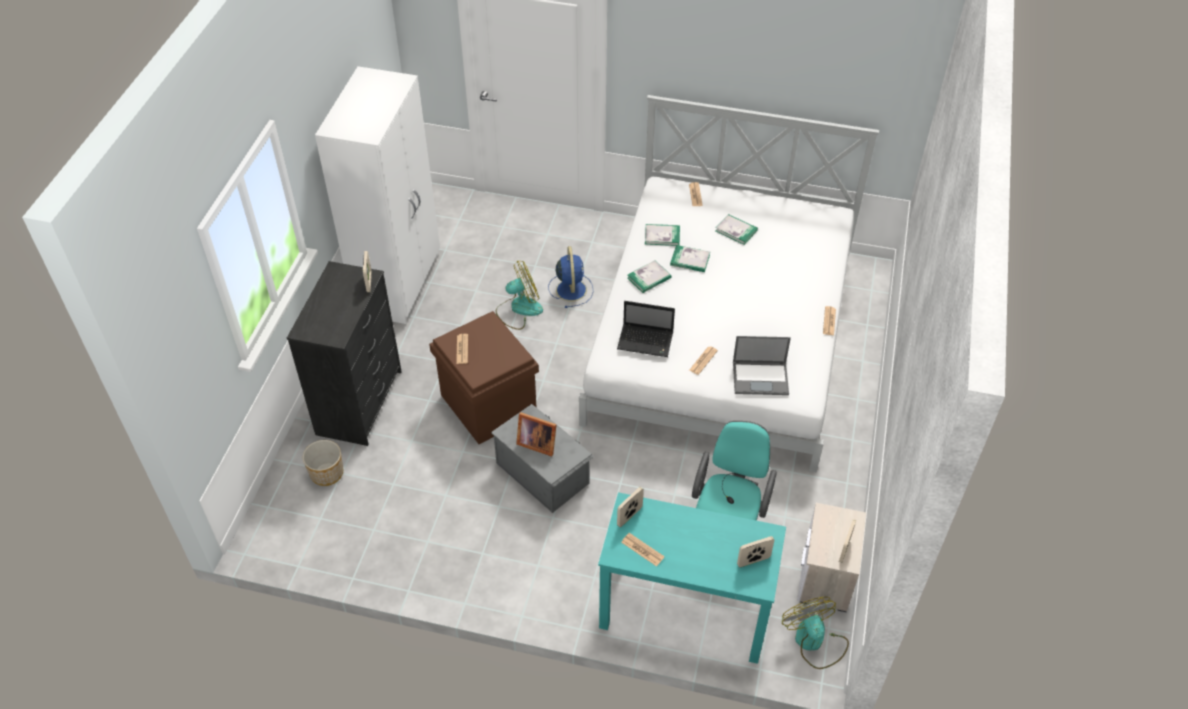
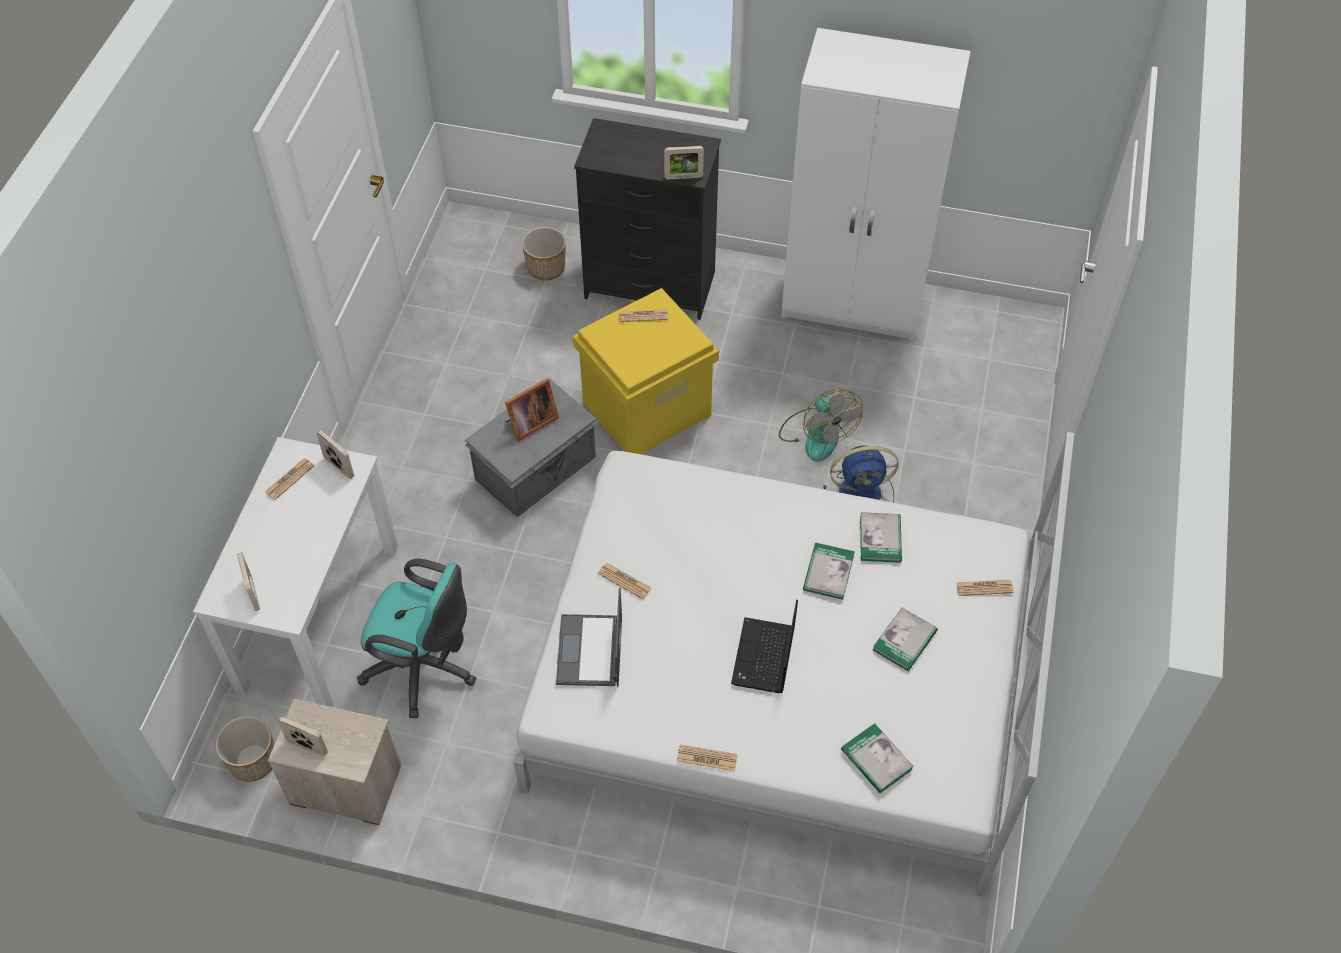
camera: 90 degrees right, 5 degrees up
brown storage box [429,311,539,444] -> yellow storage box [573,288,719,454]
picture frame [516,412,557,457] -> picture frame turned 150 degrees counterclockwise [505,378,559,442]
turquoise desk [598,492,786,664] -> white desk [193,437,398,707]
laptop [617,301,675,357] -> laptop moved to [731,600,798,693]
book [627,260,671,293] -> book moved to [841,723,914,793]
fan [782,597,849,669] -> planter [216,716,274,782]

